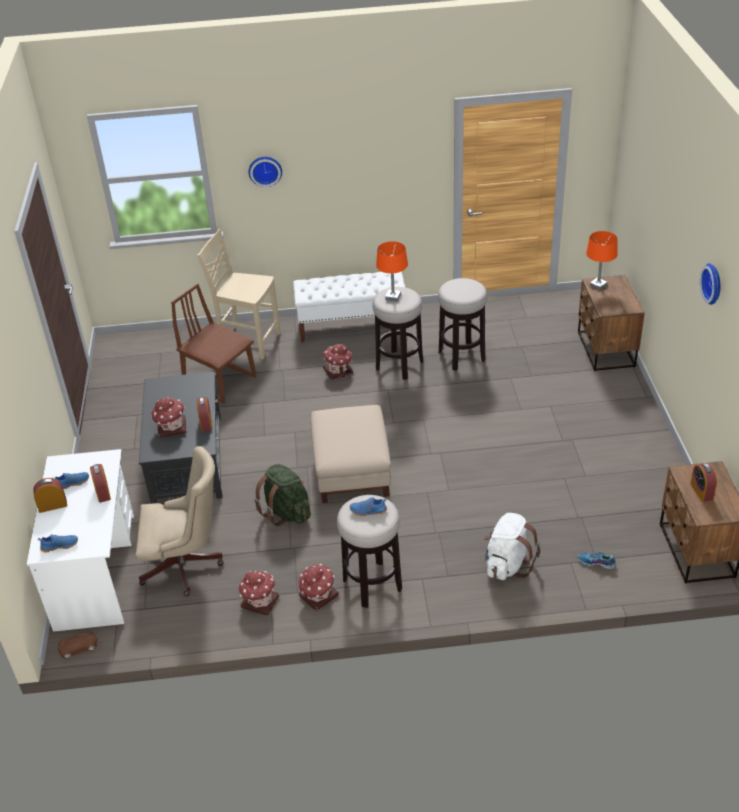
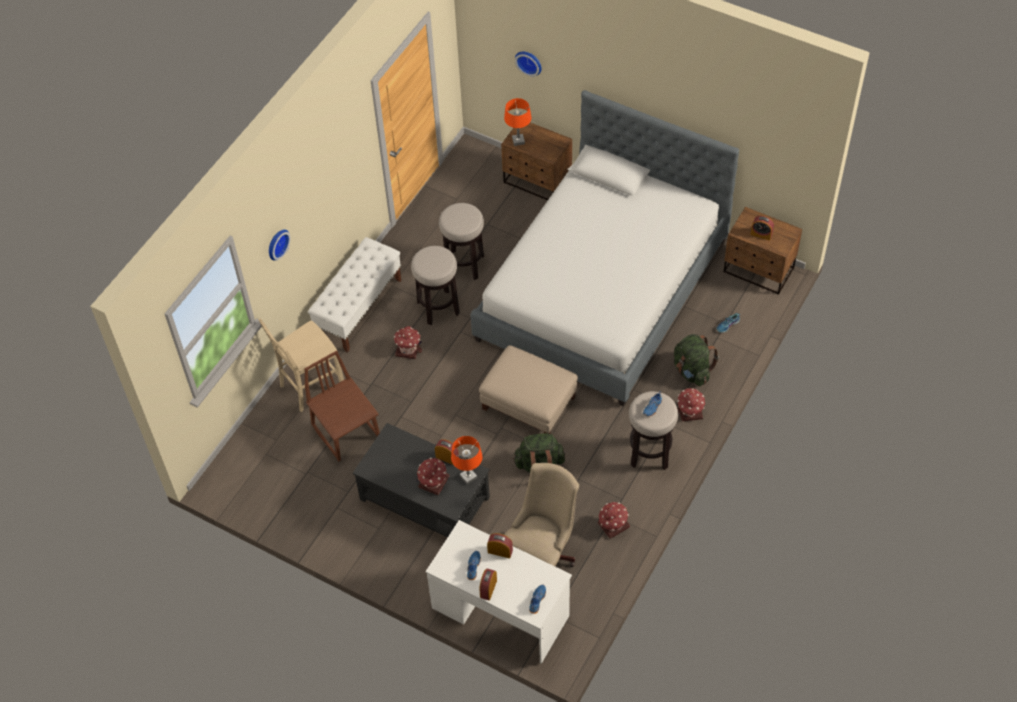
camera: 55 degrees left, 15 degrees up
brown toy car [58,632,98,658] -> none
brown chair [171,284,257,404] -> brown chair turned 75 degrees clockwise [304,351,380,461]
toy house [298,564,339,611] -> toy house moved to [677,388,705,421]
orange table lamp [376,241,408,302] -> orange table lamp moved to [451,436,483,485]
white backpack [484,513,540,580] -> green backpack [674,334,719,386]
wall clock [700,263,720,305] -> wall clock moved to [515,52,542,76]
none -> bed [471,90,739,406]

